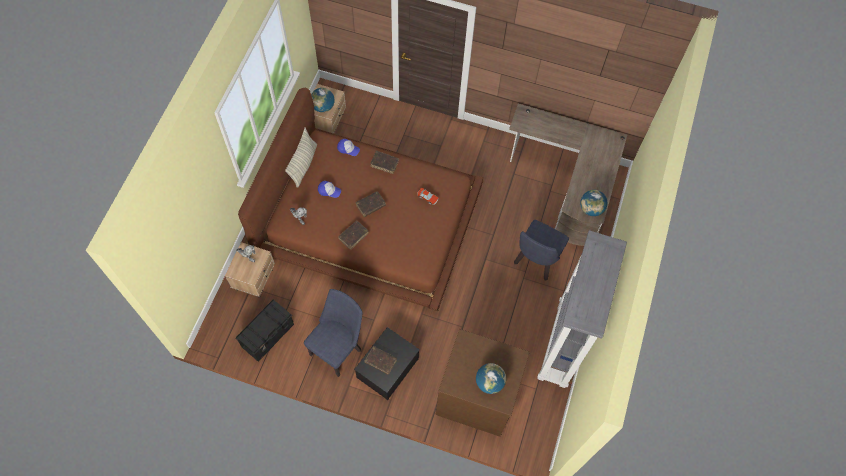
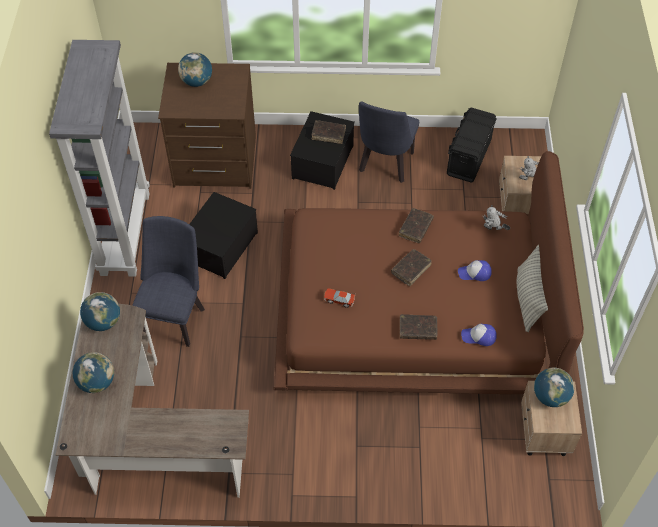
camera: 165 degrees right, 10 degrees down
none -> globe [73,352,114,393]
none -> storage box [189,192,258,279]

